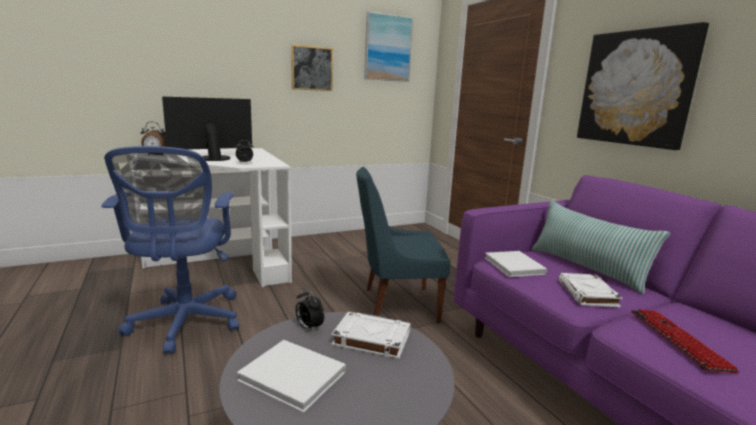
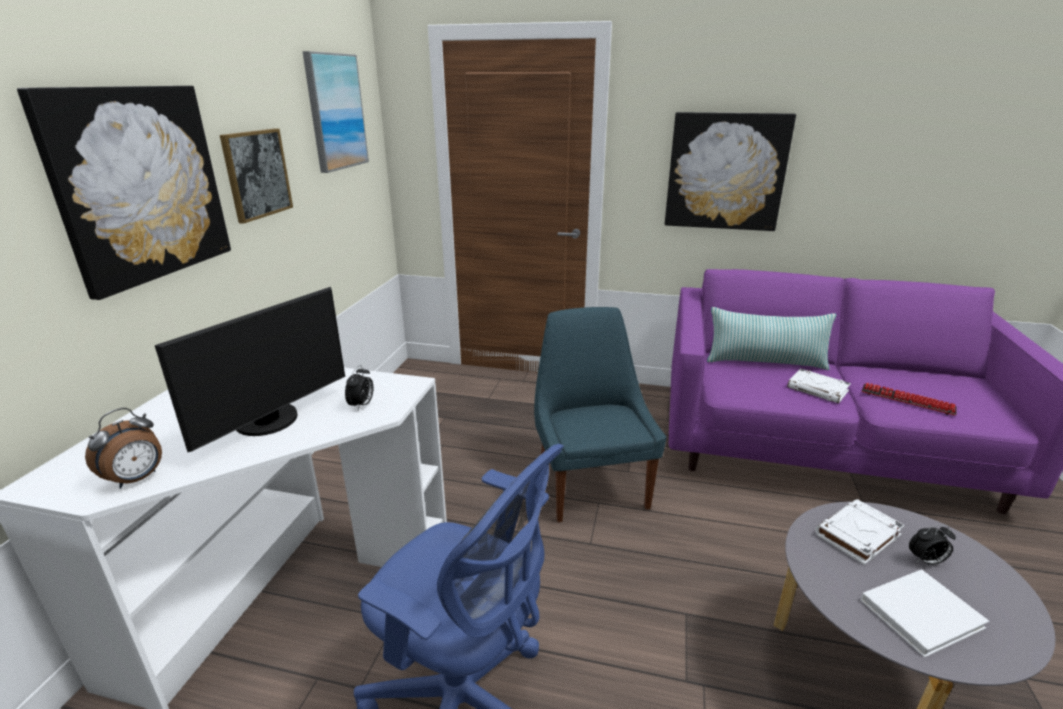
camera: 50 degrees left, 10 degrees up
monitor [162,97,252,161] -> monitor turned 150 degrees counterclockwise [155,287,345,452]
alarm clock [295,288,324,333] -> alarm clock moved to [909,525,956,565]
blue chair [356,167,451,323] -> blue chair turned 135 degrees clockwise [534,307,667,522]
white book [484,251,547,277] -> none
none -> picture [17,86,231,300]

